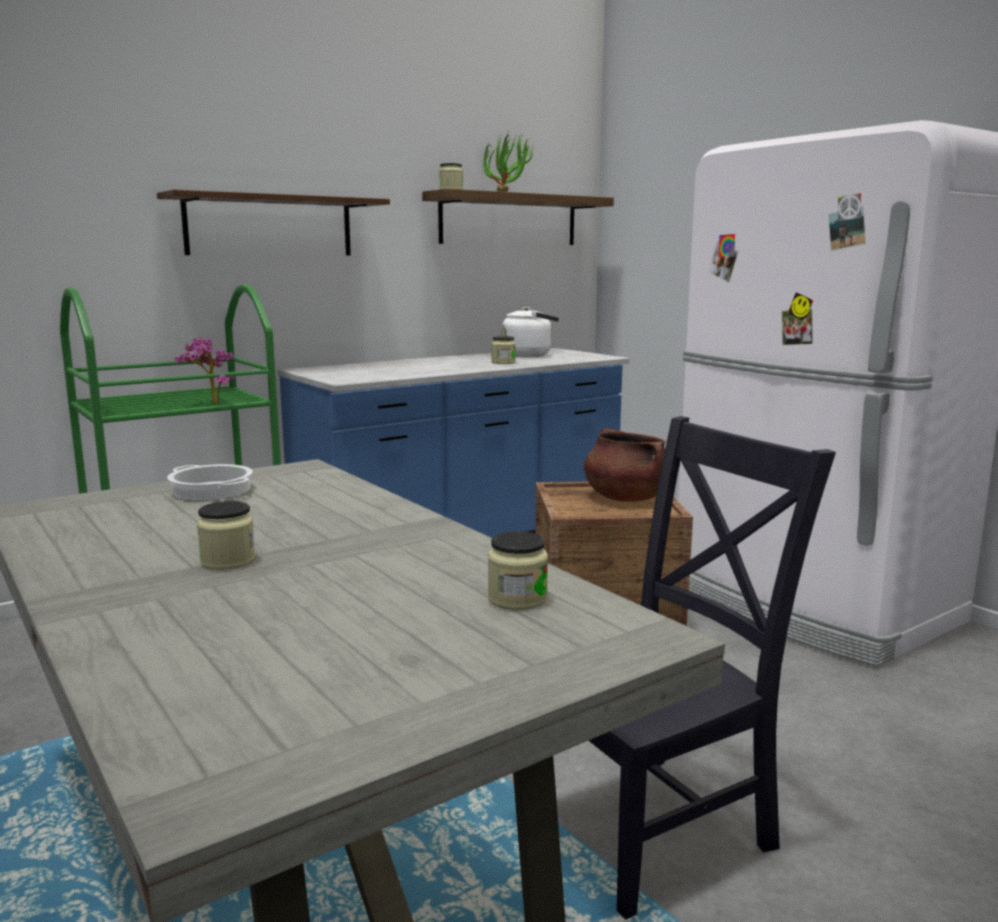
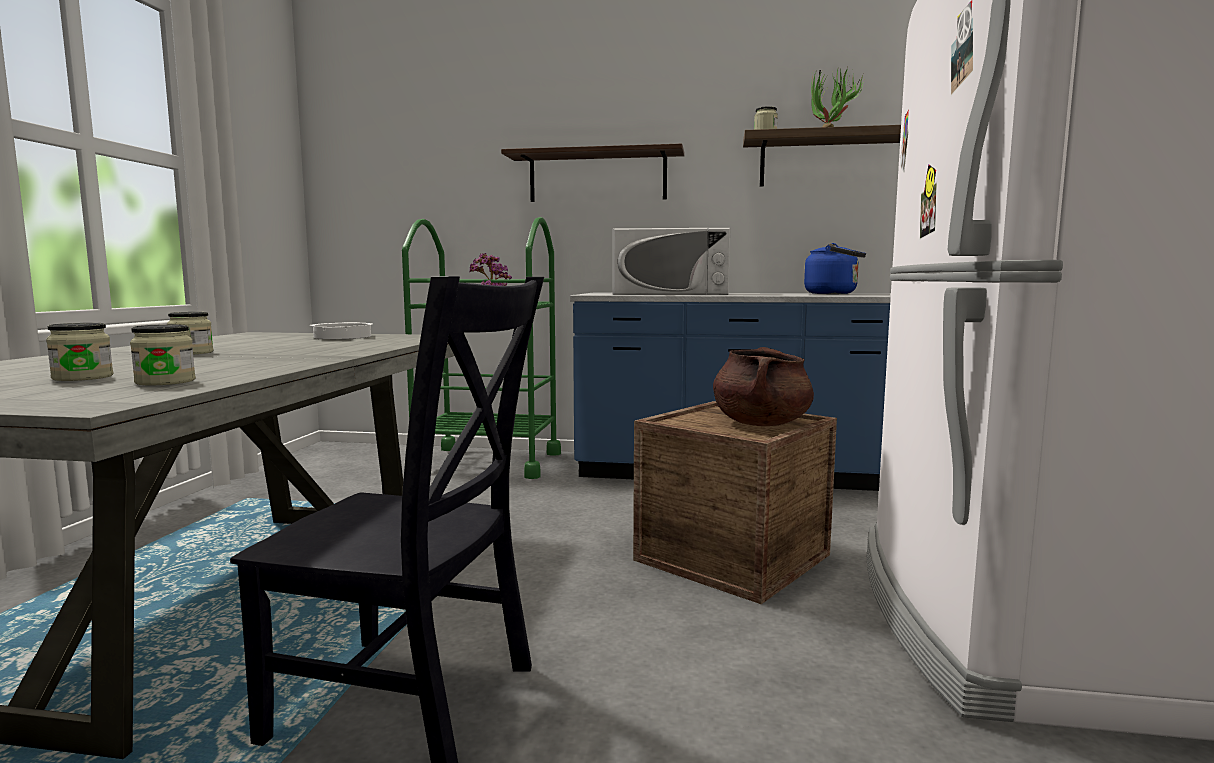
camera: 45 degrees right, 5 degrees down
jar [491,336,515,364] -> jar moved to [46,323,113,381]
white kettle [502,307,559,357] -> blue kettle [804,243,866,294]
none -> white microwave [613,228,730,295]

